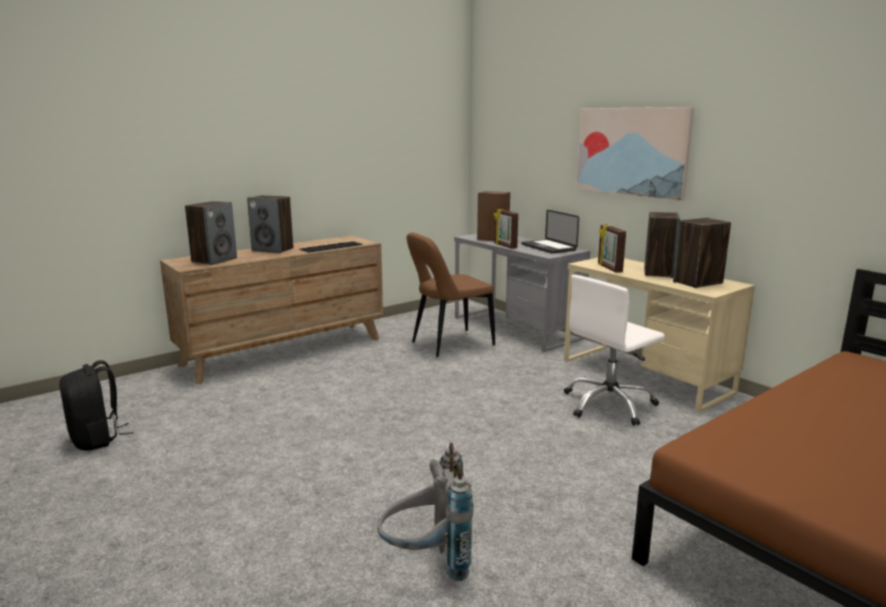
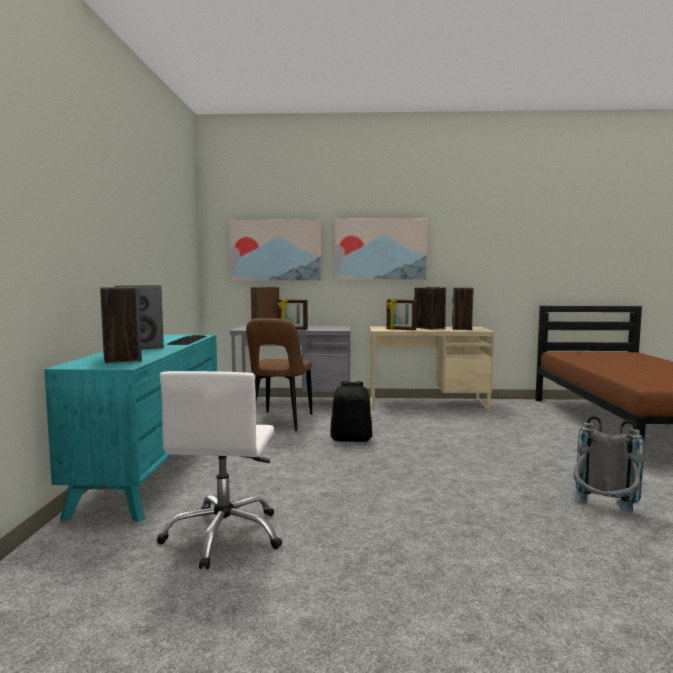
camera: 50 degrees left, 10 degrees down
black backpack [59,360,134,451] -> black backpack moved to [331,381,372,442]
brown dresser [160,235,383,384] -> turquoise dresser [44,335,217,523]
laptop [521,210,579,254] -> none
white office chair [564,275,665,426] -> white office chair moved to [157,371,282,569]
none -> picture [230,220,321,281]

